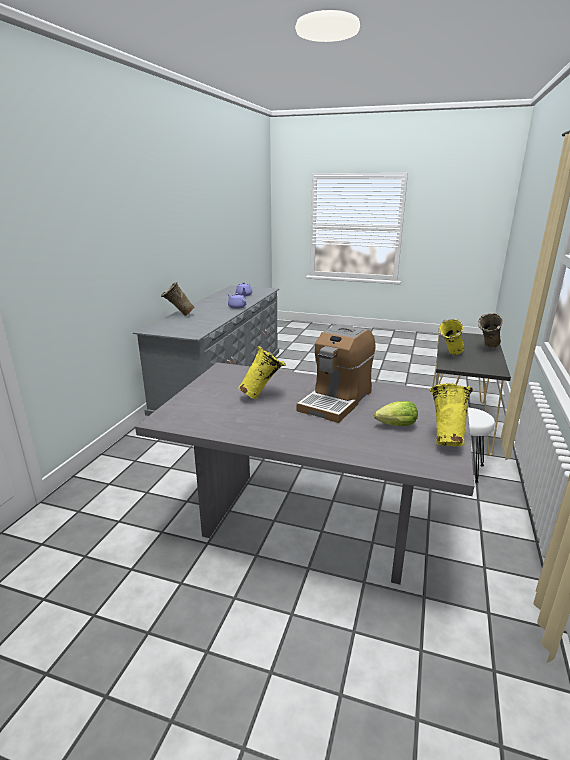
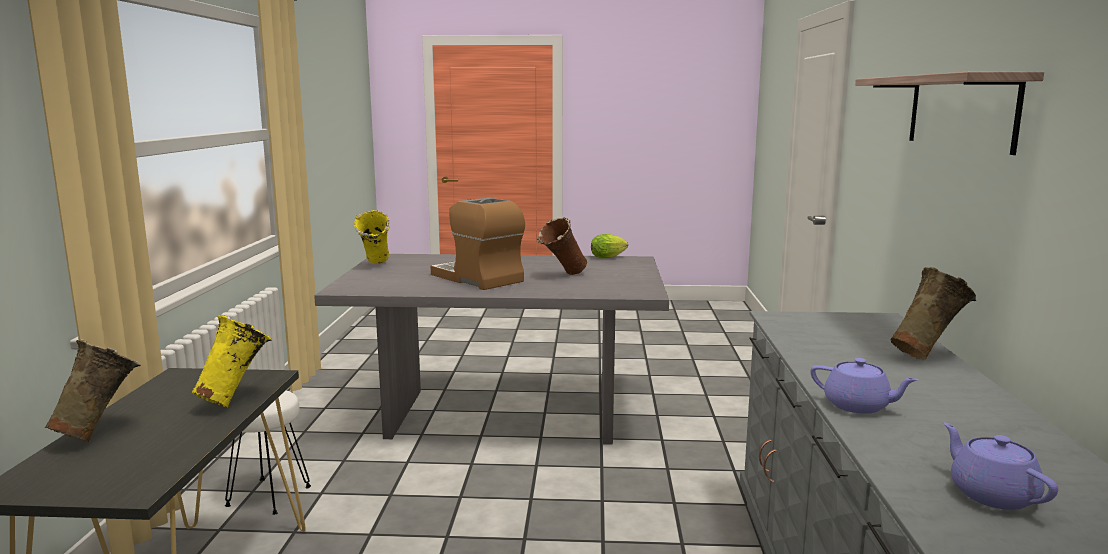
camera: 165 degrees right, 10 degrees down
yellow vase [238,346,286,400] -> brown vase [537,217,587,275]
coffee machine [297,324,376,423] -> coffee machine turned 60 degrees counterclockwise [431,198,525,290]
lettuce [374,401,418,426] -> lettuce moved to [591,234,628,258]
none -> shelf [855,71,1044,155]

